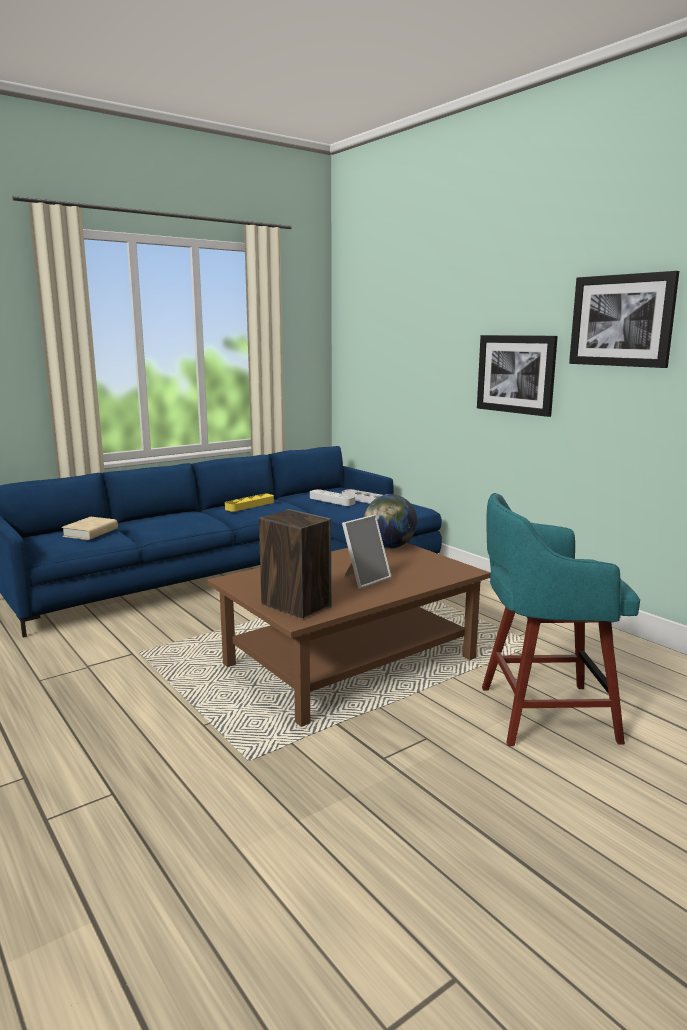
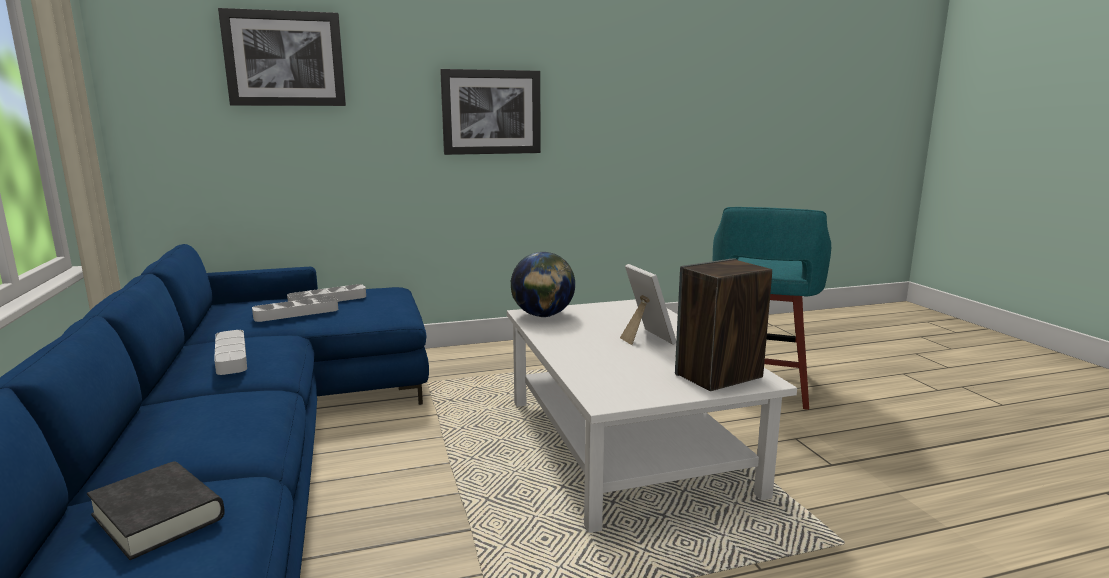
camera: 70 degrees left, 0 degrees up
beige book [62,517,118,540] -> black book [87,461,225,560]
brown coffee table [207,543,491,727] -> white coffee table [507,299,797,533]
yellow tray [225,494,274,512] -> grey tray [214,330,247,375]
picture [569,271,679,368] -> picture moved to [218,8,346,106]

